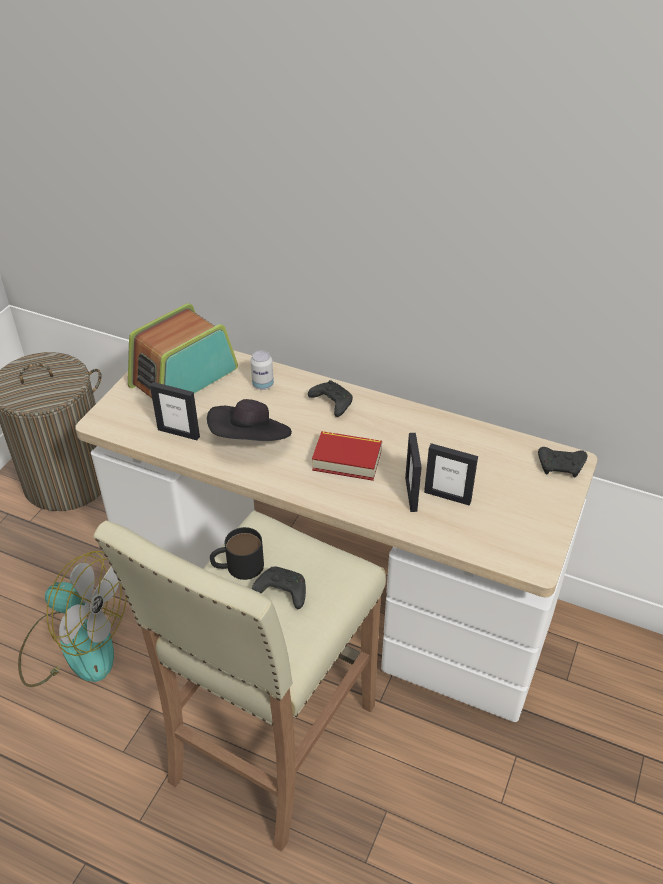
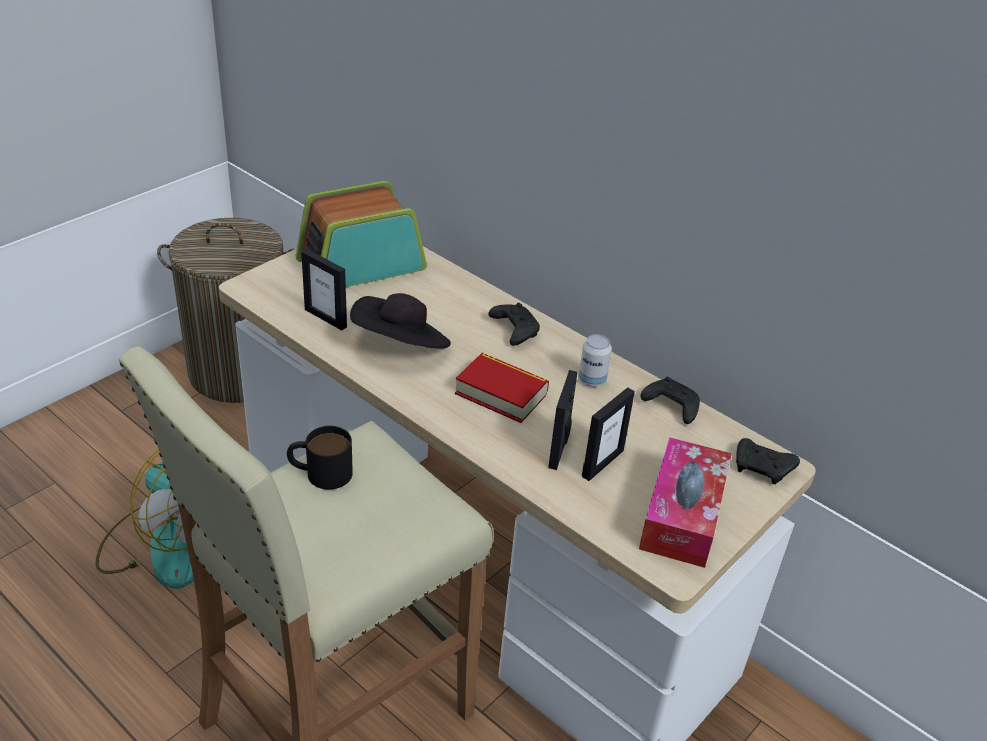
camera: 15 degrees right, 5 degrees down
can [250,350,274,390] -> can moved to [579,334,612,387]
black game controller [252,566,306,609] -> black game controller moved to [641,377,700,424]
picture frame [424,443,478,506] -> picture frame turned 90 degrees counterclockwise [582,387,635,481]
none -> tissue box [639,437,732,568]

